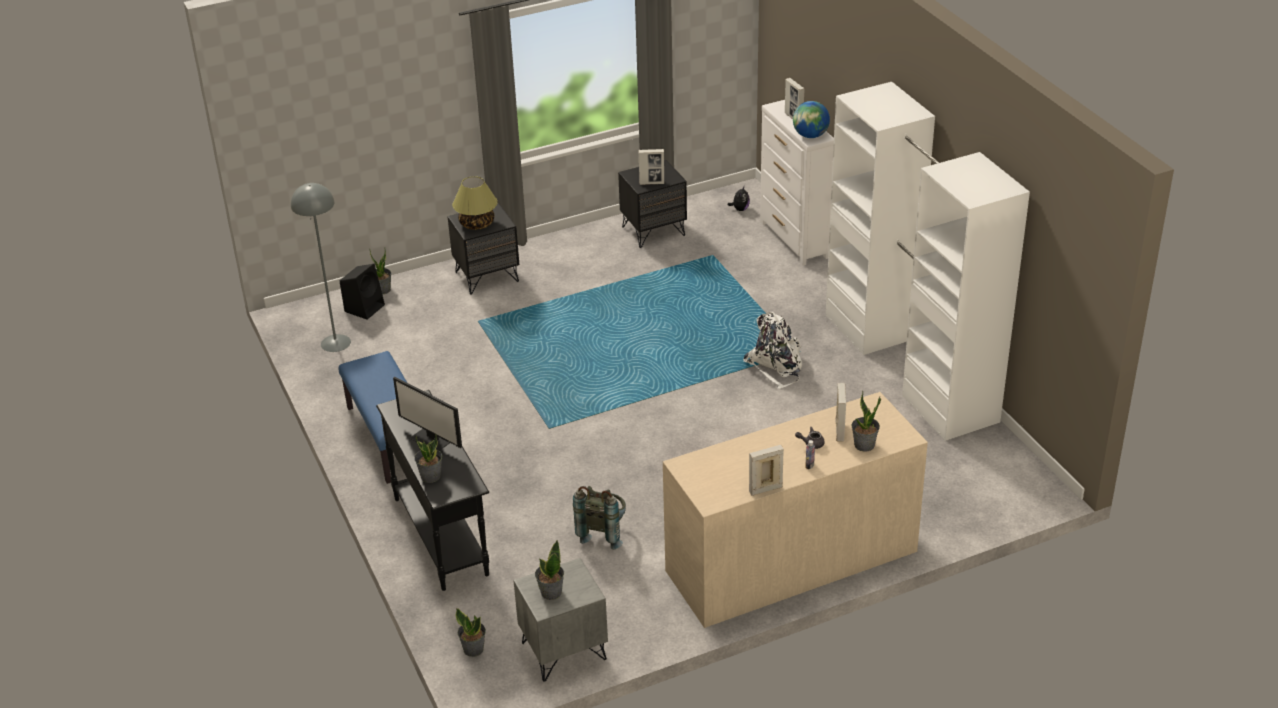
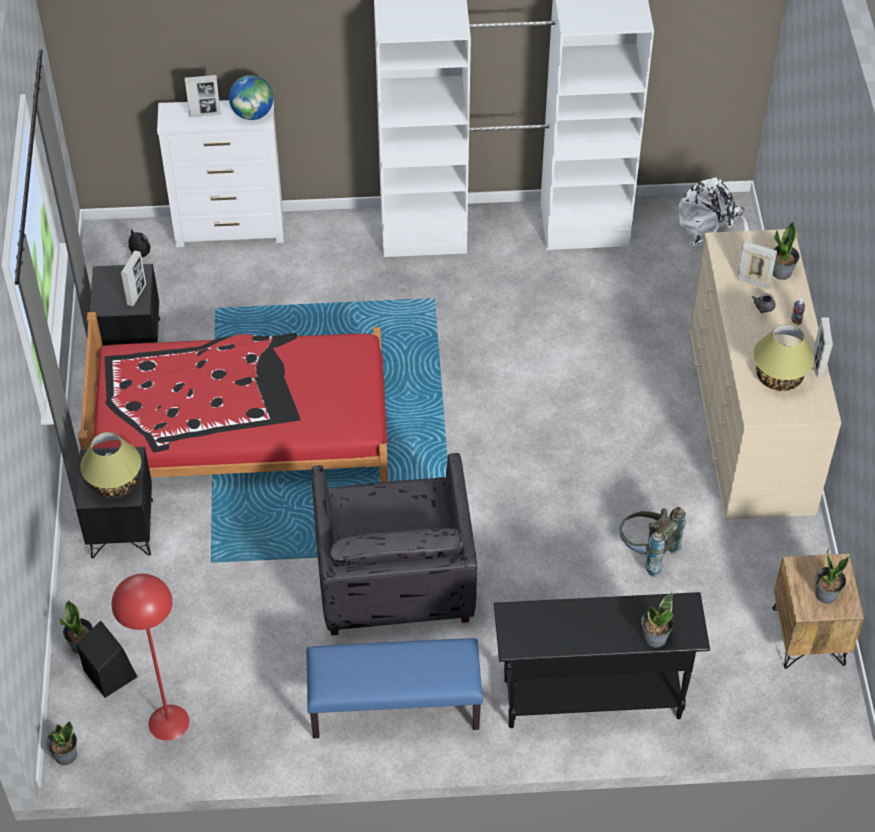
camera: 70 degrees left, 15 degrees up
grey floor lamp [291,183,351,352] -> red floor lamp [112,574,189,741]
monitor [393,377,462,451] -> none
potted plant [455,608,486,657] -> potted plant moved to [46,721,77,765]
grey nightstand [513,558,608,682] -> brown nightstand [772,553,864,669]
white backpack [743,312,802,389] -> white backpack moved to [679,177,749,246]
none -> red bed [78,312,388,482]
none -> grey armchair [312,453,477,635]
none -> table lamp [753,324,814,391]

